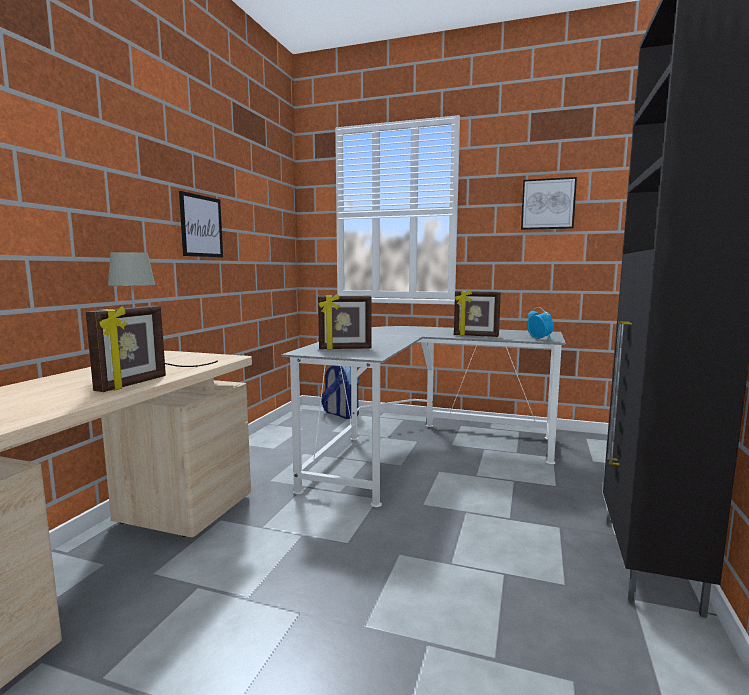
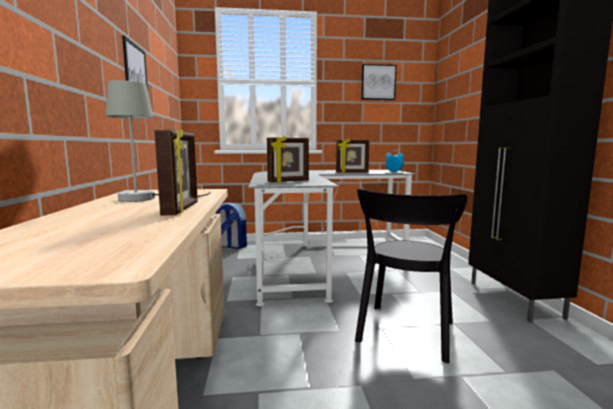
camera: 25 degrees left, 0 degrees up
none -> black chair [355,189,467,363]

